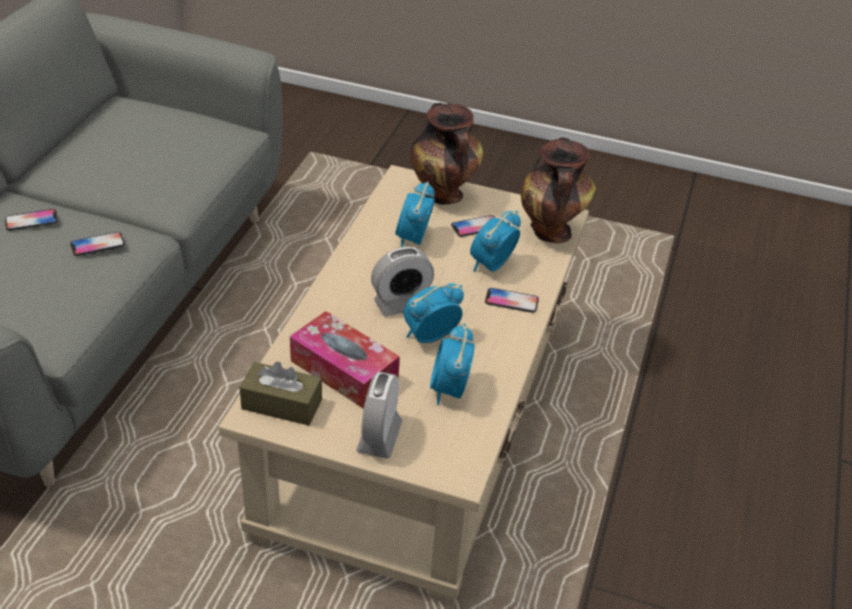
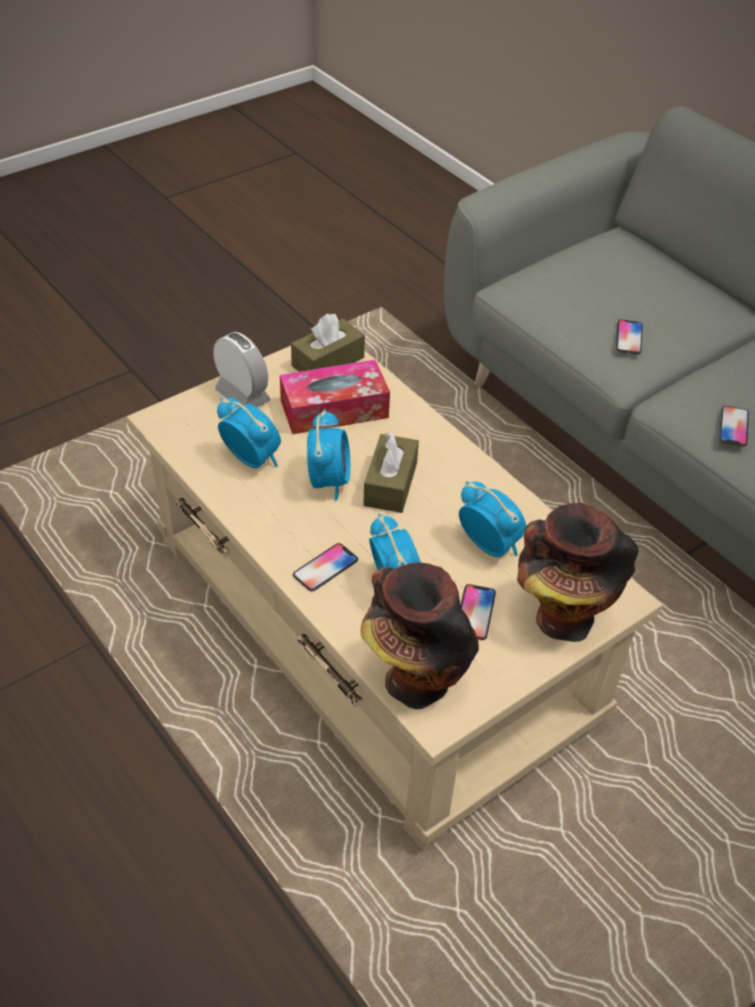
camera: 125 degrees right, 5 degrees up
phone [5,209,58,231] -> phone moved to [719,406,749,447]
alarm clock [371,247,434,317] -> brown tissue box [363,433,419,513]

